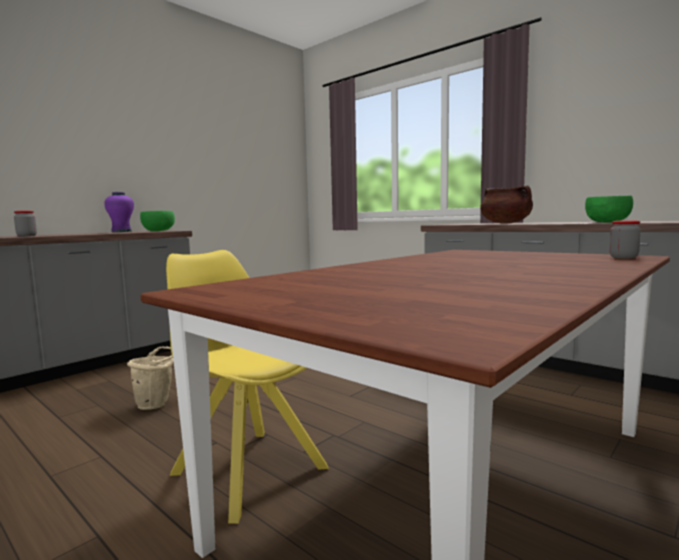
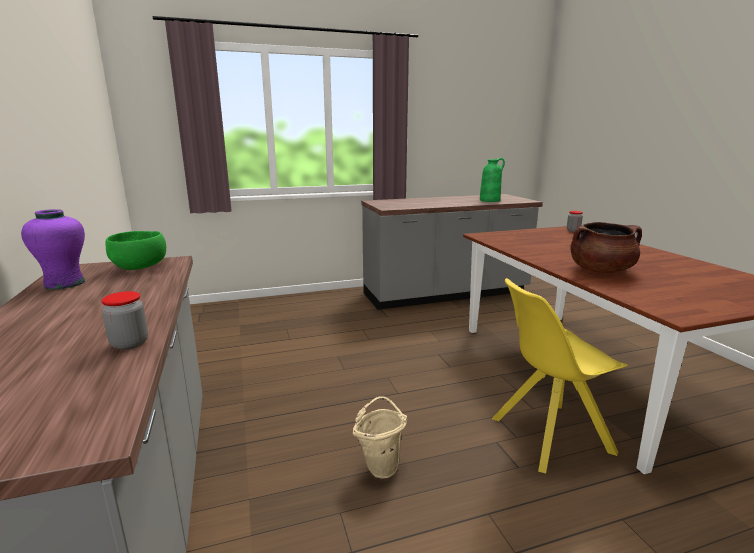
camera: 60 degrees left, 10 degrees up
brown cooking pot [480,185,533,223] -> brown cooking pot moved to [570,222,642,273]
green bowl [585,196,633,223] -> green vase [480,158,505,202]

